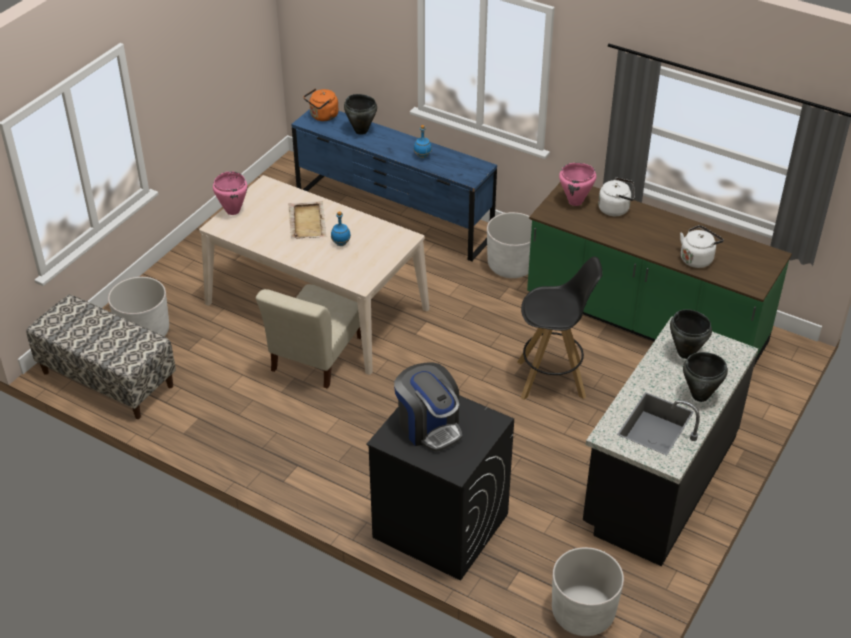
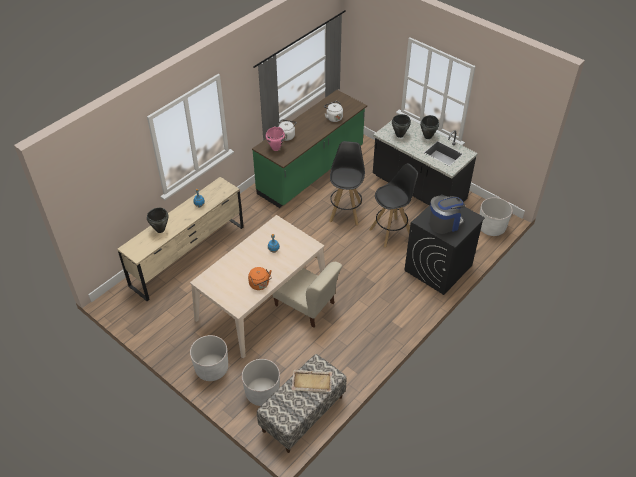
camera: 80 degrees left, 5 degrees up
pink cooking pot [213,171,247,215] -> none
beige tray [288,201,327,239] -> beige tray moved to [292,370,332,392]
blue dresser [291,109,497,261] -> beige dresser [117,177,244,301]
orange kettle [303,88,339,121] -> orange kettle moved to [248,267,272,290]
white planter [487,212,532,278] -> white planter moved to [190,335,228,381]
none -> black stool [369,163,418,247]

